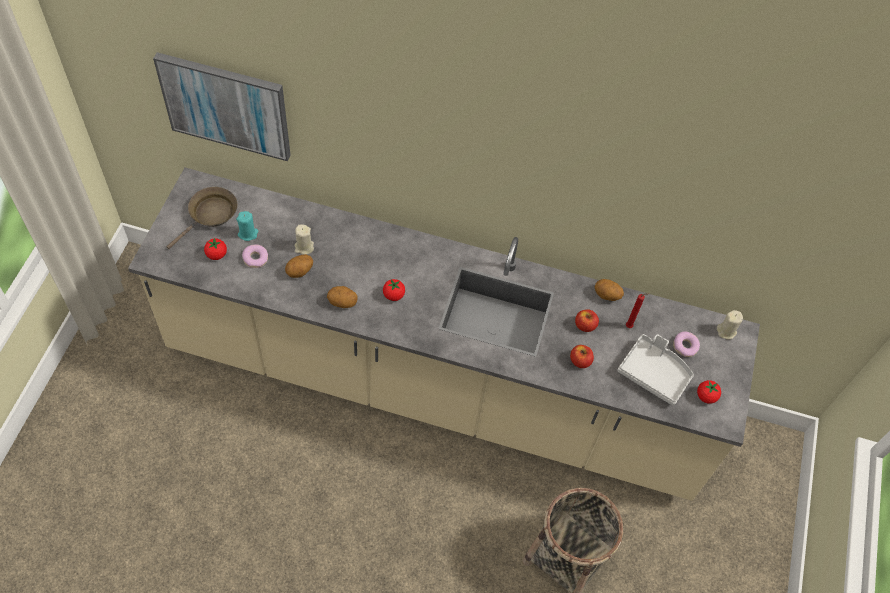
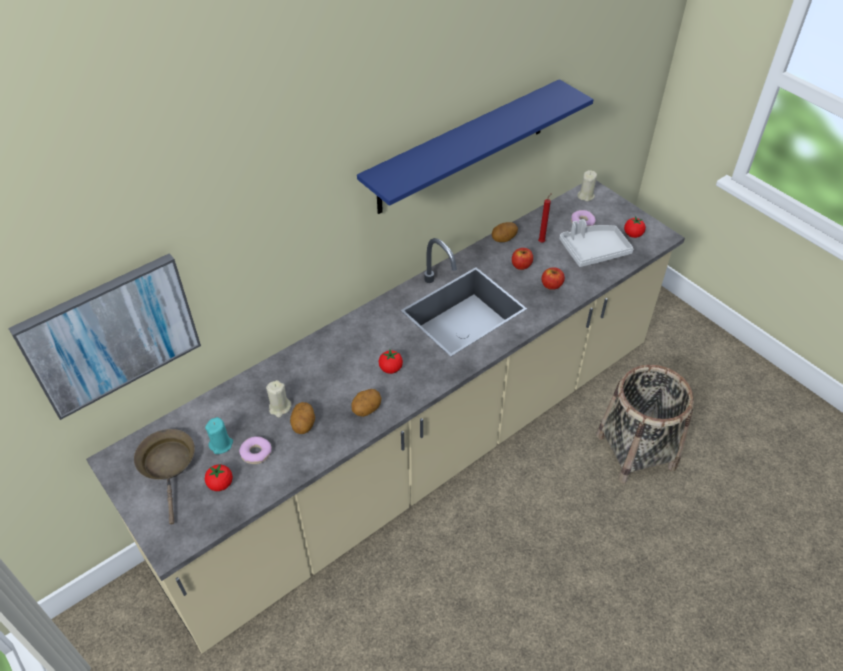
camera: 50 degrees left, 10 degrees down
none -> blue shelf [357,79,594,214]

